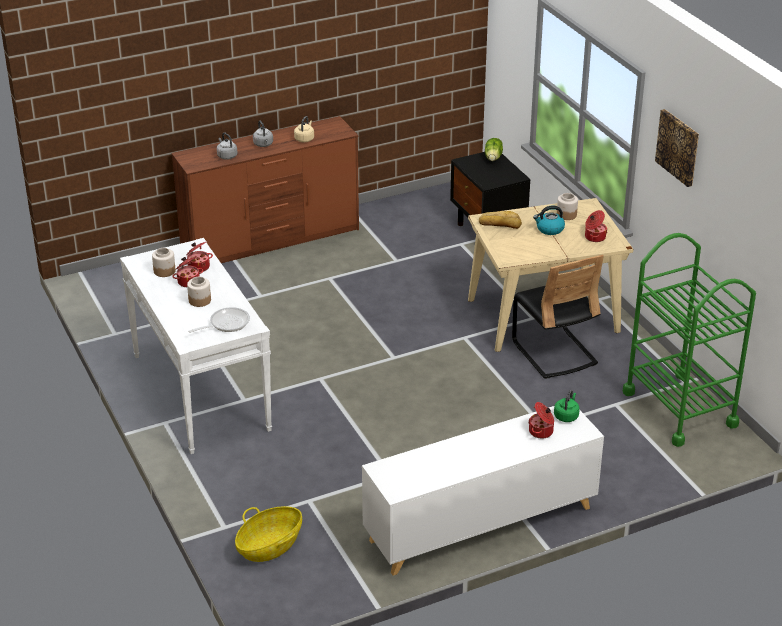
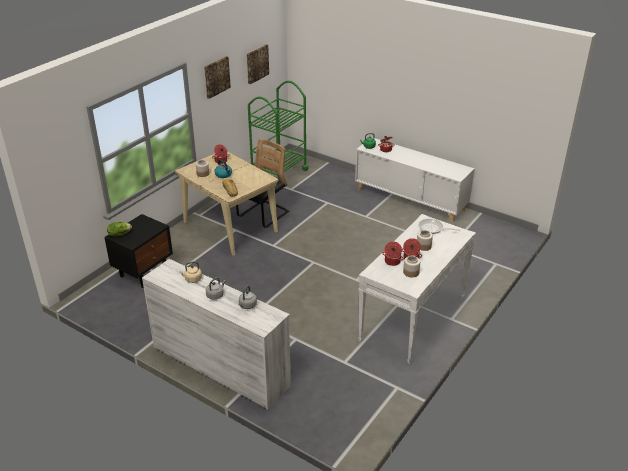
camera: 120 degrees left, 0 degrees up
brown dresser [171,116,359,263] -> white dresser [142,259,291,410]
basket [235,506,302,562] -> none
none -> picture [247,45,269,84]

